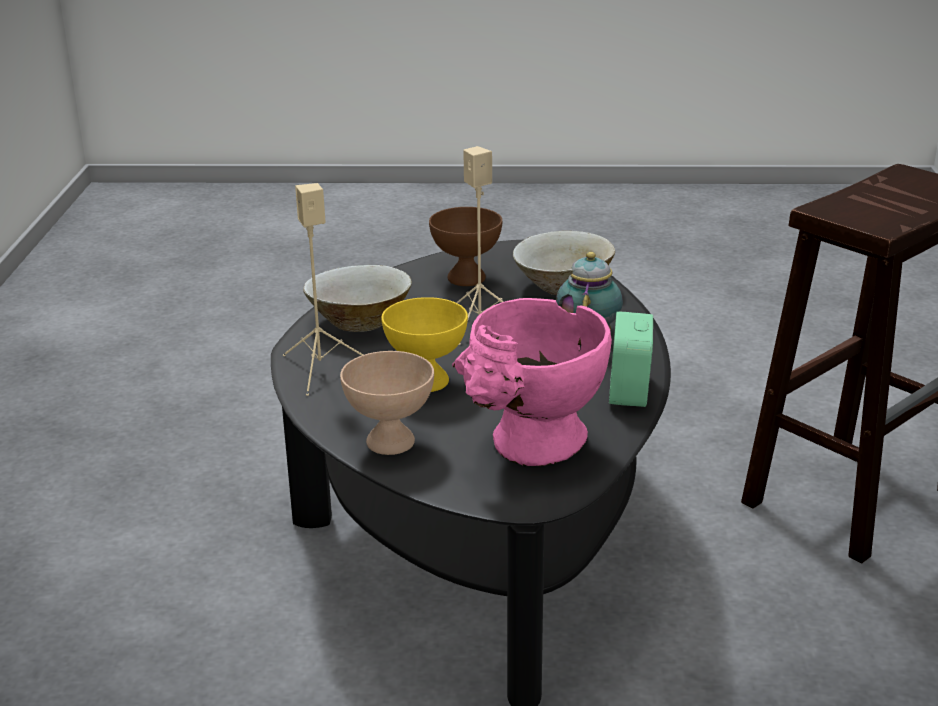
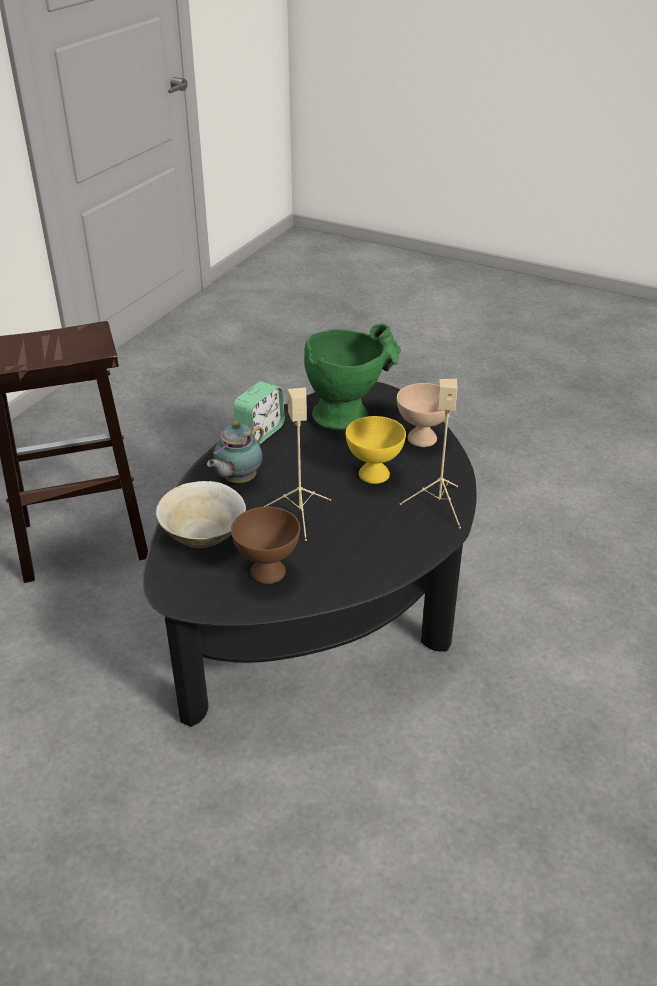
camera: 155 degrees left, 10 degrees up
beige bowl [303,265,412,332] -> none
pink vase [452,298,612,467] -> green vase [304,324,401,430]

